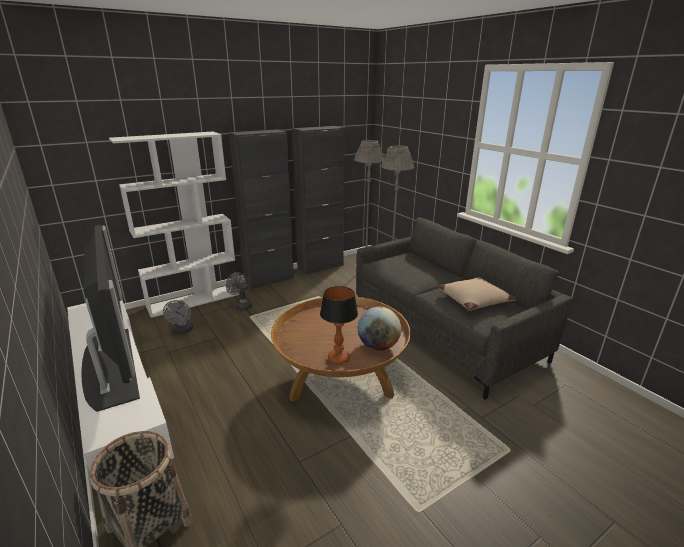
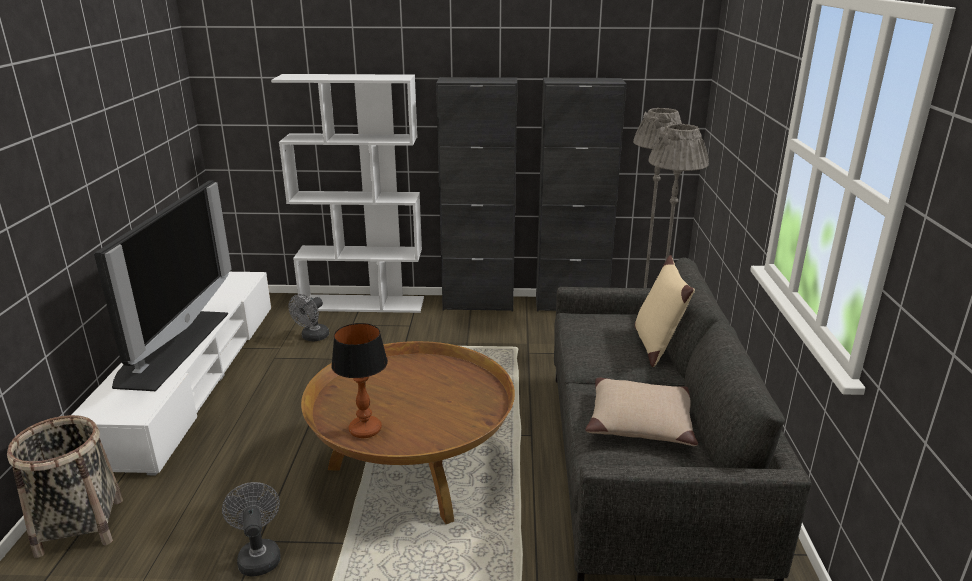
camera: 35 degrees right, 0 degrees up
grey fan [226,272,253,310] -> grey fan moved to [222,482,281,577]
globe [358,307,401,351] -> none
none -> beige pillow [634,255,695,367]

